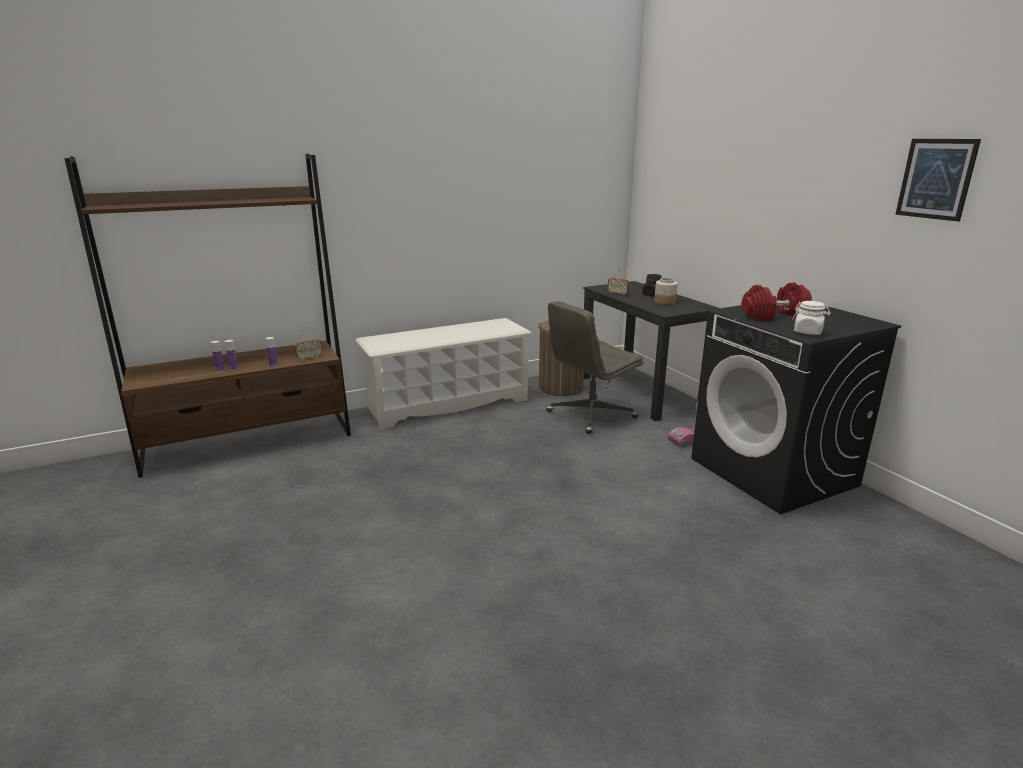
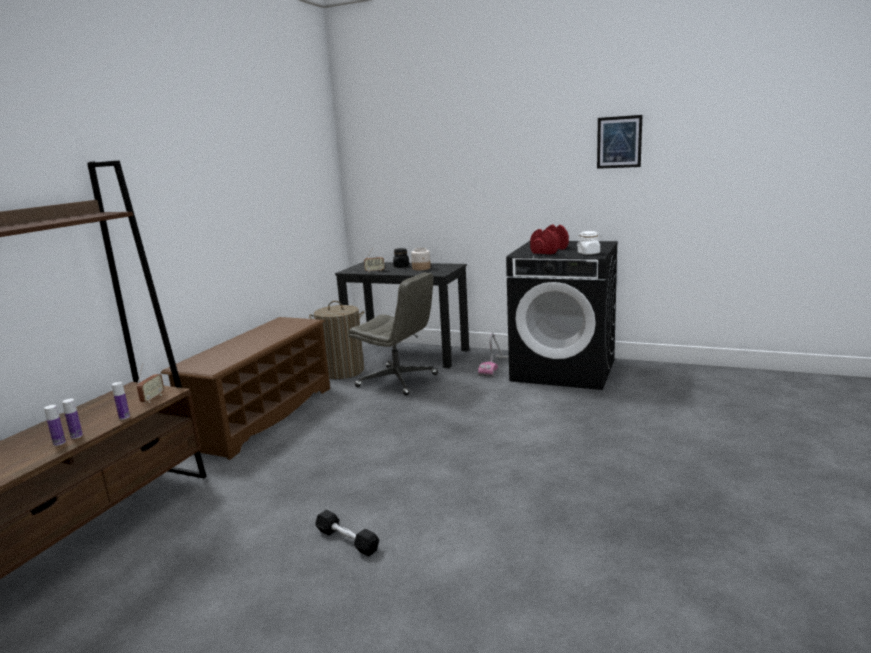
camera: 40 degrees left, 5 degrees down
white shoe rack [355,318,532,430] -> brown shoe rack [161,317,330,460]
grey office chair [546,301,644,434] -> grey office chair turned 75 degrees counterclockwise [349,272,438,395]
none -> black dumbbell [315,510,379,557]

